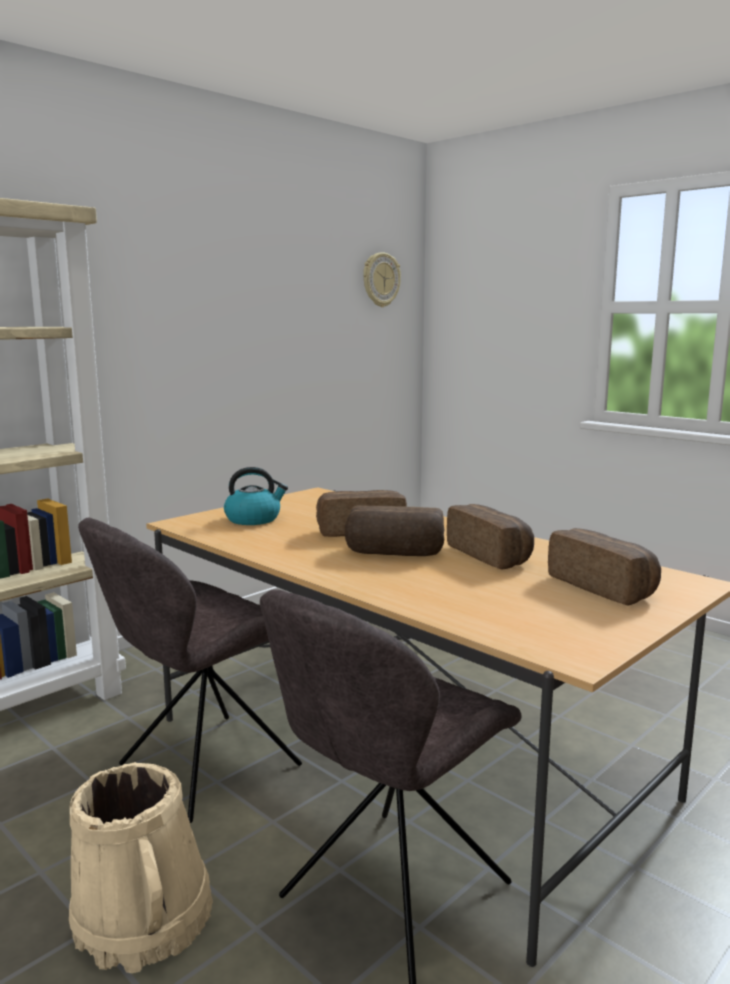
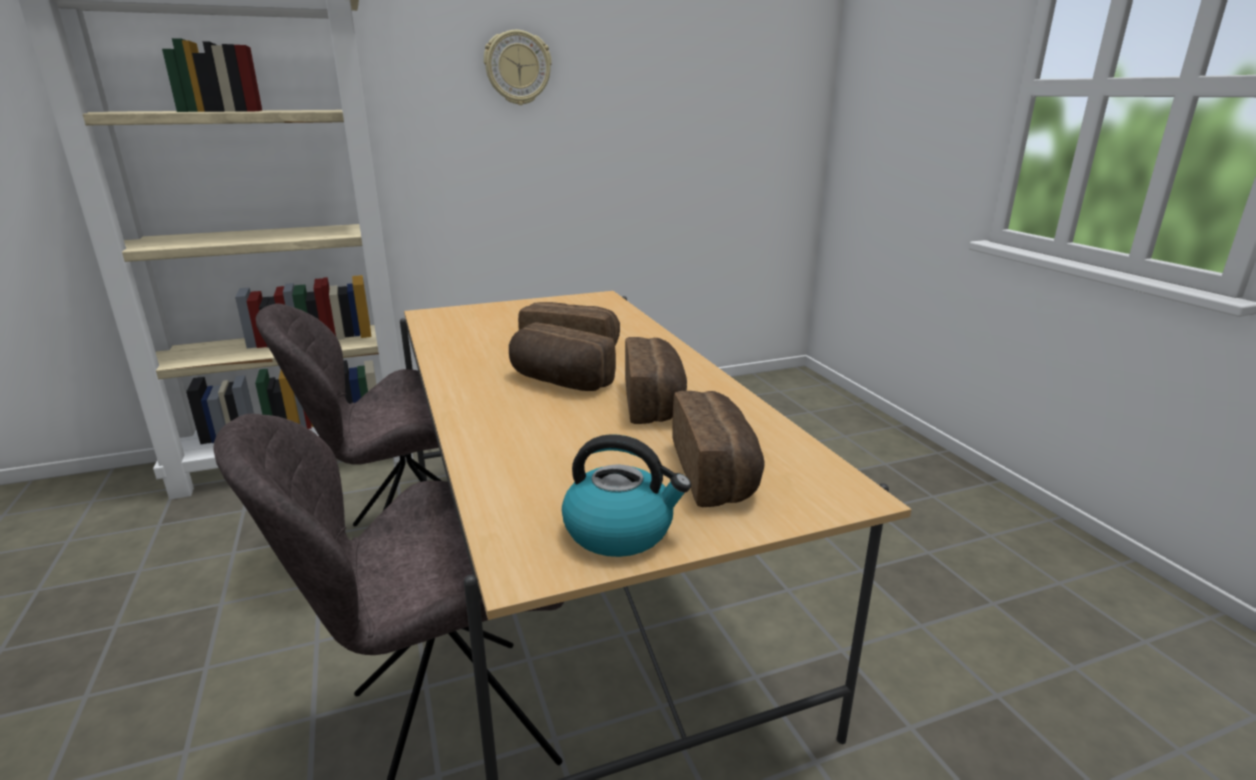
camera: 25 degrees right, 10 degrees up
beige bucket [69,762,213,973] -> none
kettle [224,467,288,525] -> kettle moved to [562,434,691,557]
wall clock [363,252,401,307] -> wall clock moved to [484,30,552,105]

